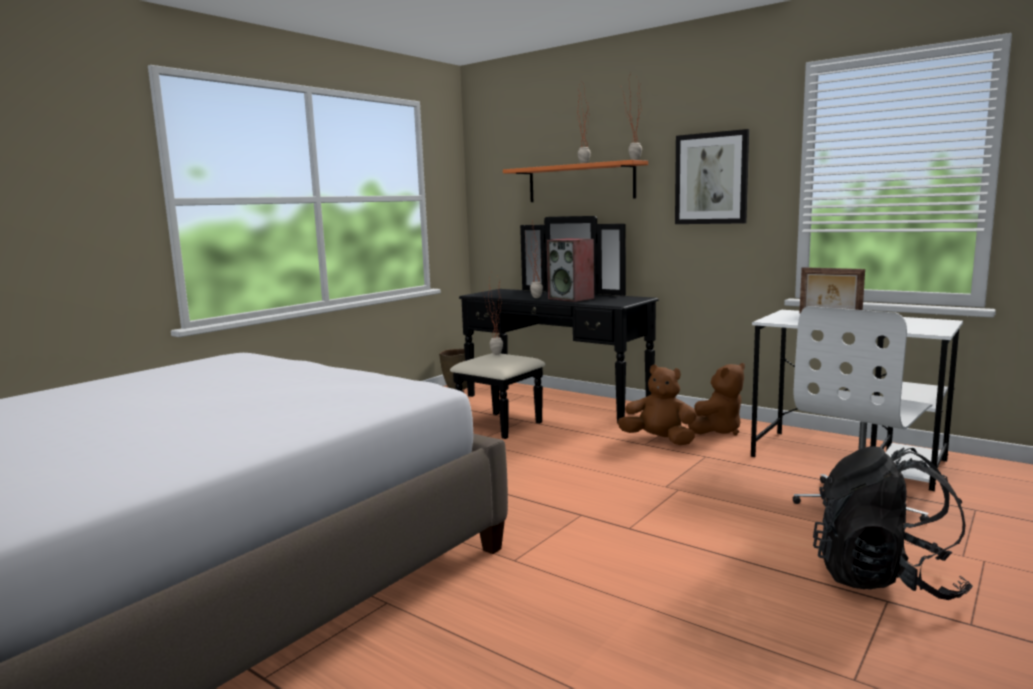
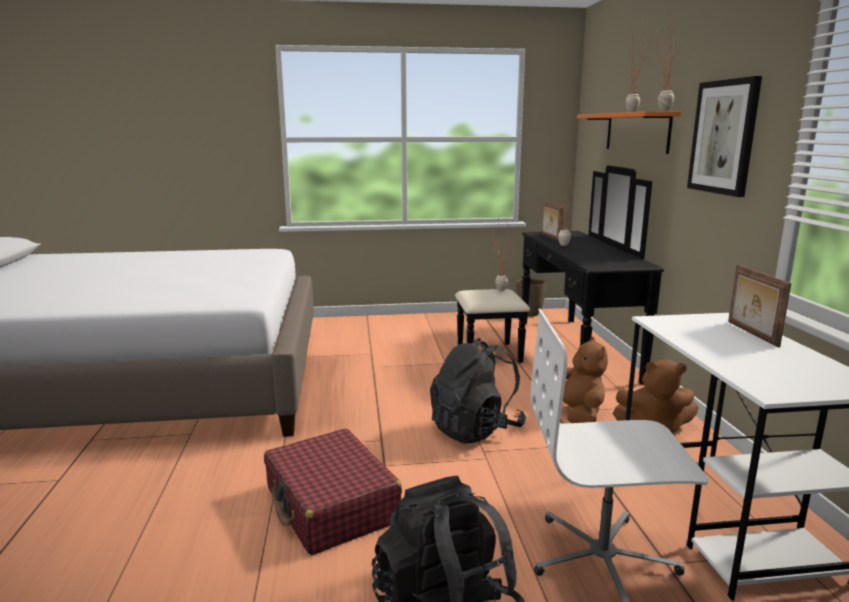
camera: 45 degrees right, 5 degrees up
speaker [547,238,594,302] -> none
none -> red suitcase [264,428,402,555]
none -> black backpack [430,338,526,444]
none -> picture frame [542,201,563,241]

